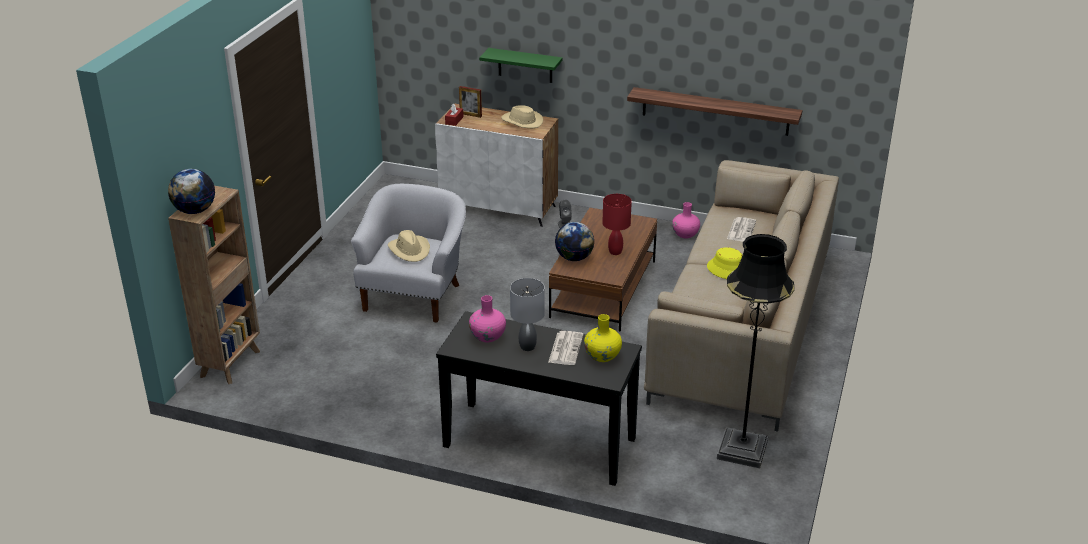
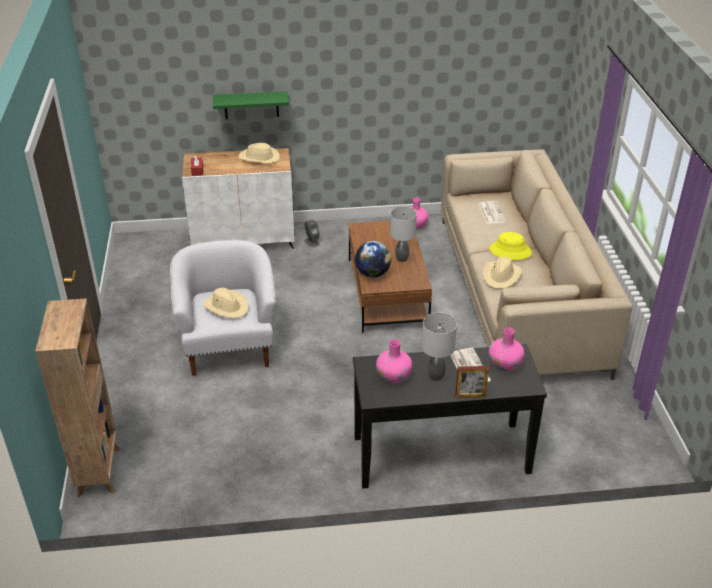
camera: 25 degrees left, 5 degrees up
globe [168,169,215,214] -> none
picture frame [459,86,482,118] -> picture frame moved to [455,366,489,398]
yellow vase [584,314,622,362] -> pink vase [488,328,525,371]
red table lamp [602,194,632,255] -> grey table lamp [390,207,417,262]
shelf [627,87,802,136] -> none
black floor lamp [717,234,794,468] -> none
none -> beige hat [483,257,522,289]

